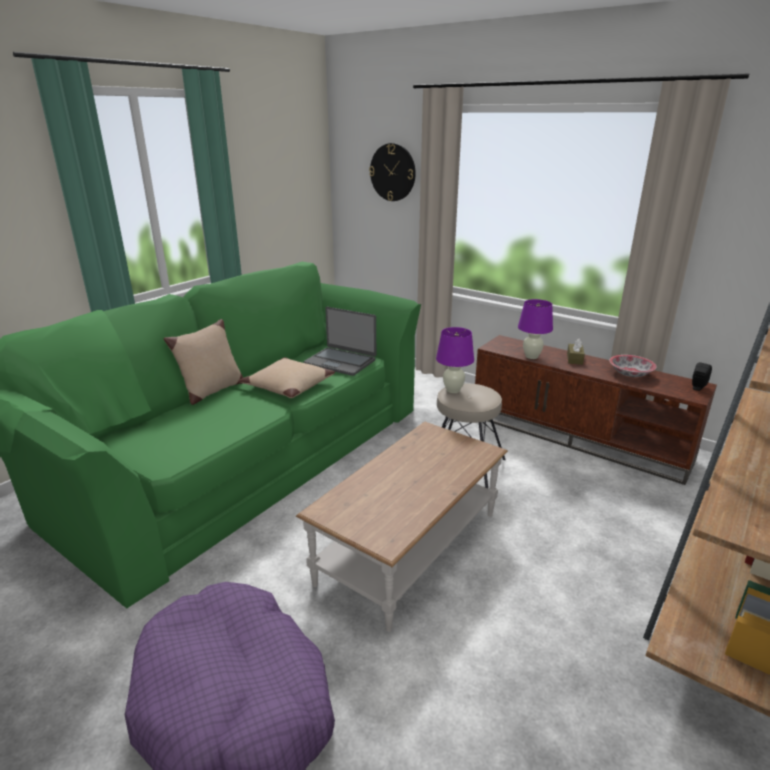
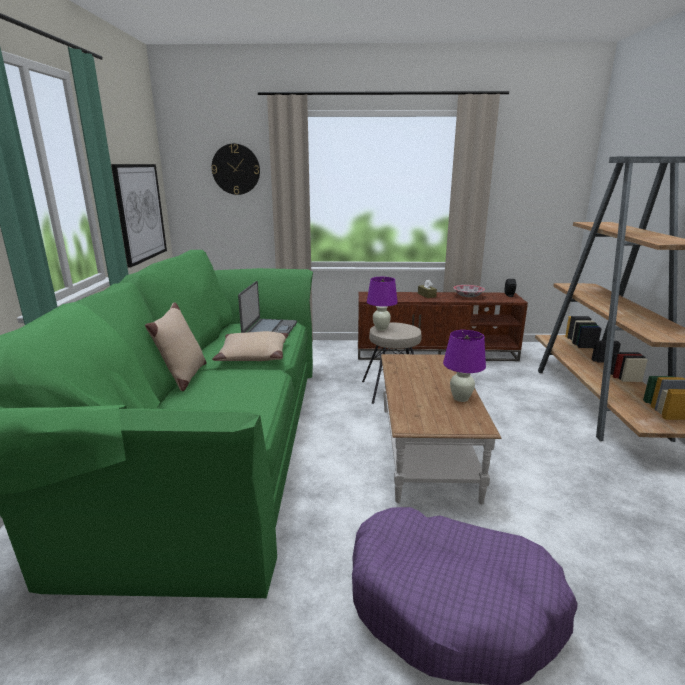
camera: 35 degrees left, 5 degrees down
laptop [303,307,376,376] -> laptop turned 75 degrees counterclockwise [238,281,297,334]
purple table lamp [518,299,553,359] -> purple table lamp moved to [443,330,486,402]
none -> picture [111,164,167,267]

